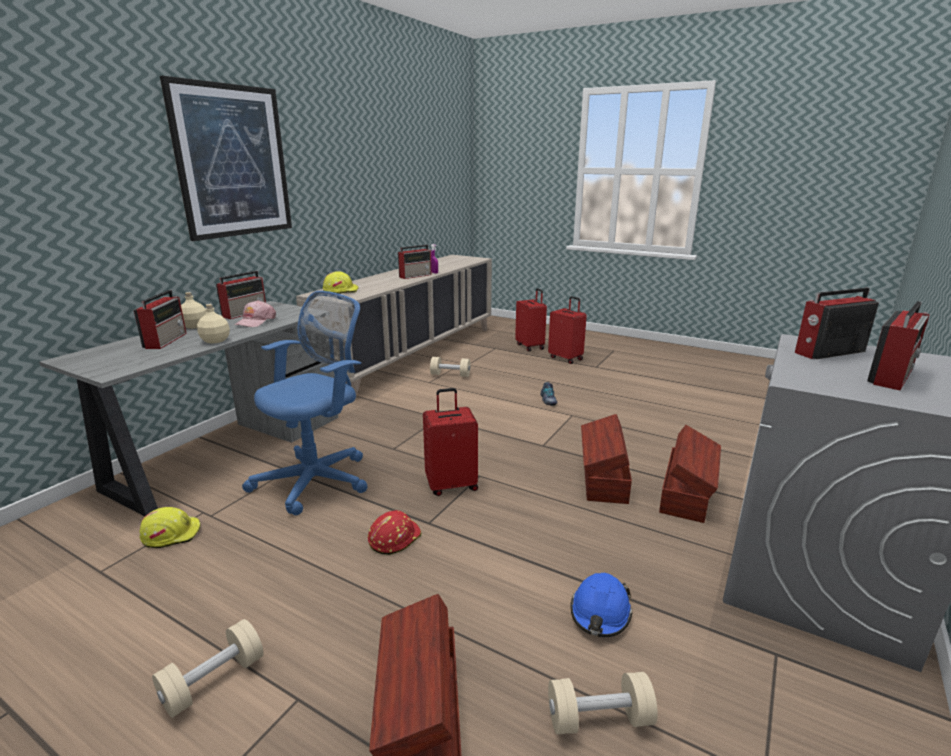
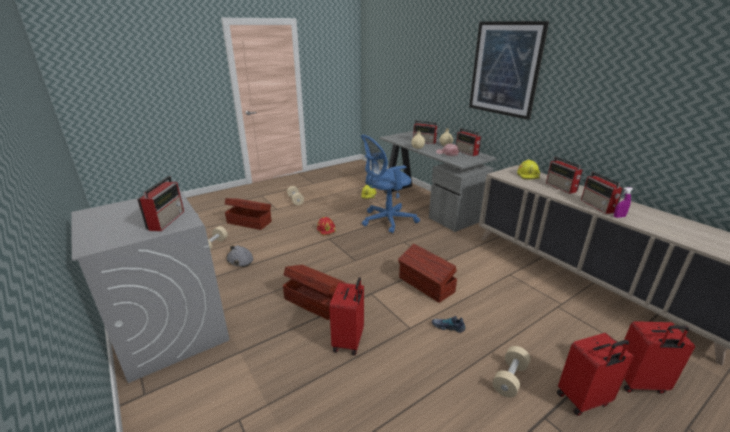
camera: 115 degrees right, 5 degrees up
blue office chair [242,291,368,515] -> blue office chair turned 90 degrees clockwise [361,135,420,233]
red suitcase [423,388,478,496] -> red suitcase moved to [329,277,364,355]
beige dumbbell [430,357,470,377] -> beige dumbbell moved to [493,346,530,398]
blue hard hat [570,573,632,637] -> grey hard hat [227,245,253,267]
brown storage box [659,425,721,523] -> brown storage box moved to [398,243,457,303]
radio [867,301,929,390] -> radio moved to [546,157,583,194]

